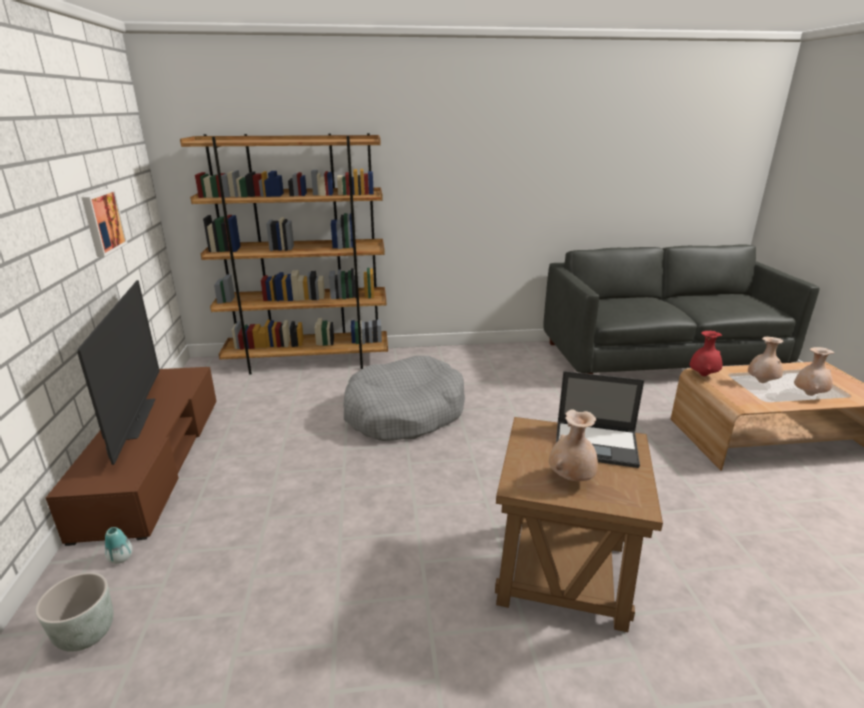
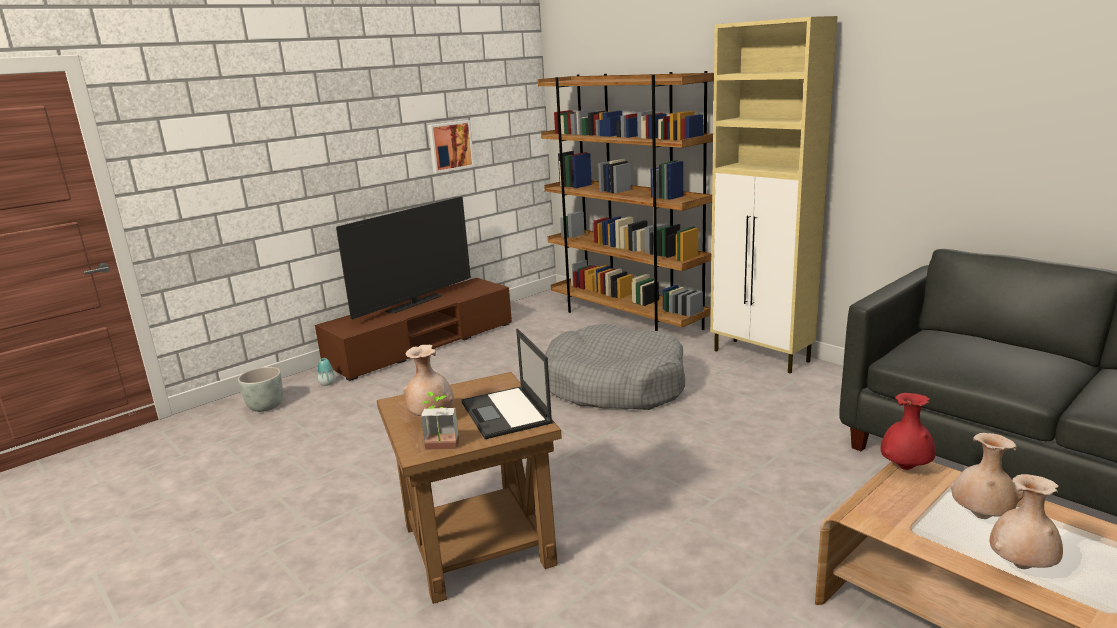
camera: 55 degrees right, 5 degrees down
none -> potted plant [421,392,459,450]
none -> beige cabinet [710,16,838,374]

